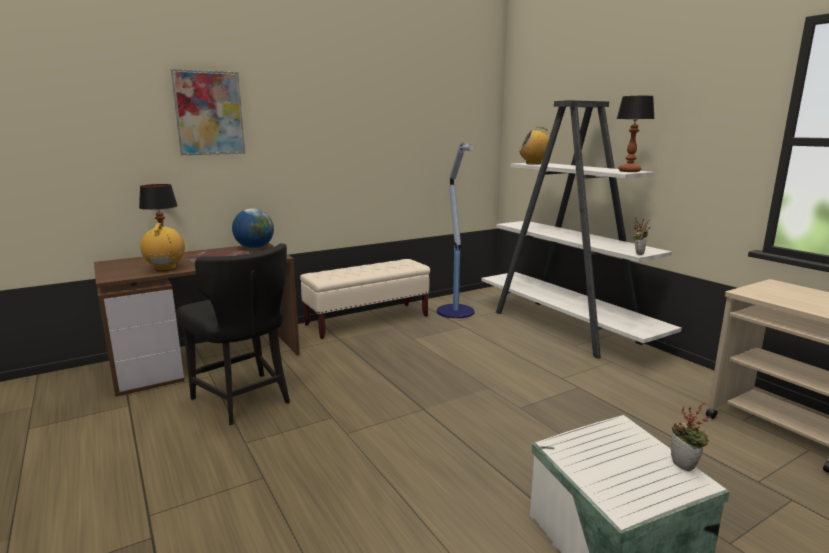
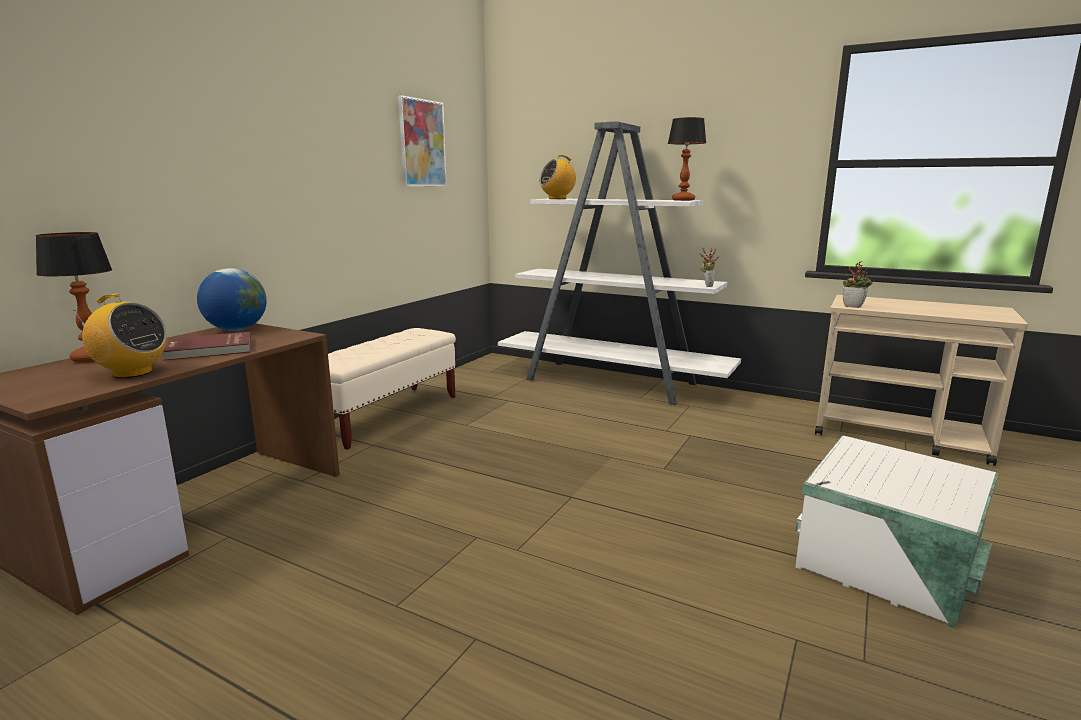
camera: 30 degrees left, 0 degrees up
radio [140,223,185,271] -> radio turned 150 degrees clockwise [74,294,167,378]
picture [171,69,245,155] -> picture moved to [398,95,447,187]
black chair [176,243,290,425] -> none
floor lamp [437,142,475,318] -> none
potted plant [671,402,711,472] -> potted plant moved to [843,261,873,308]

